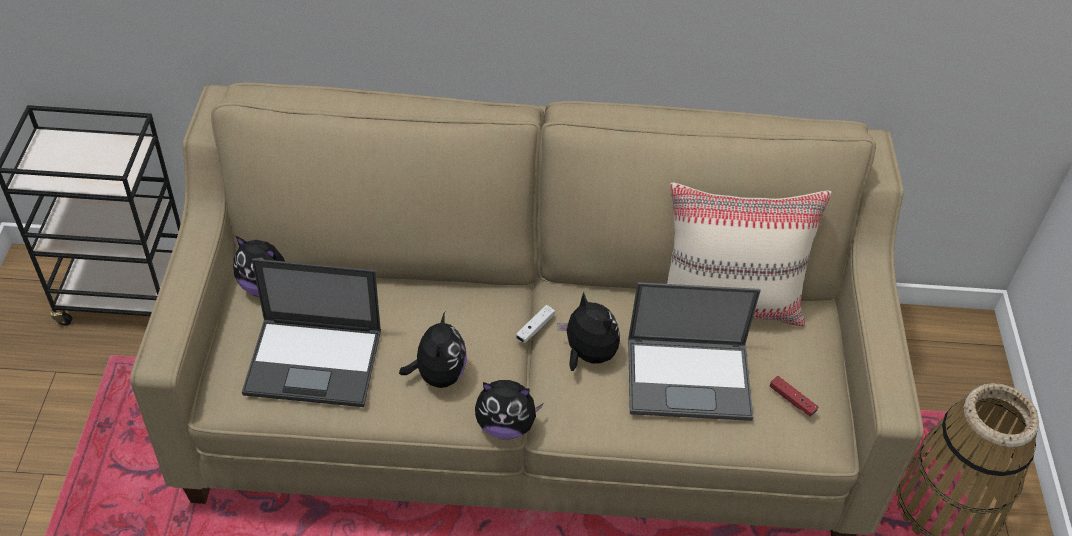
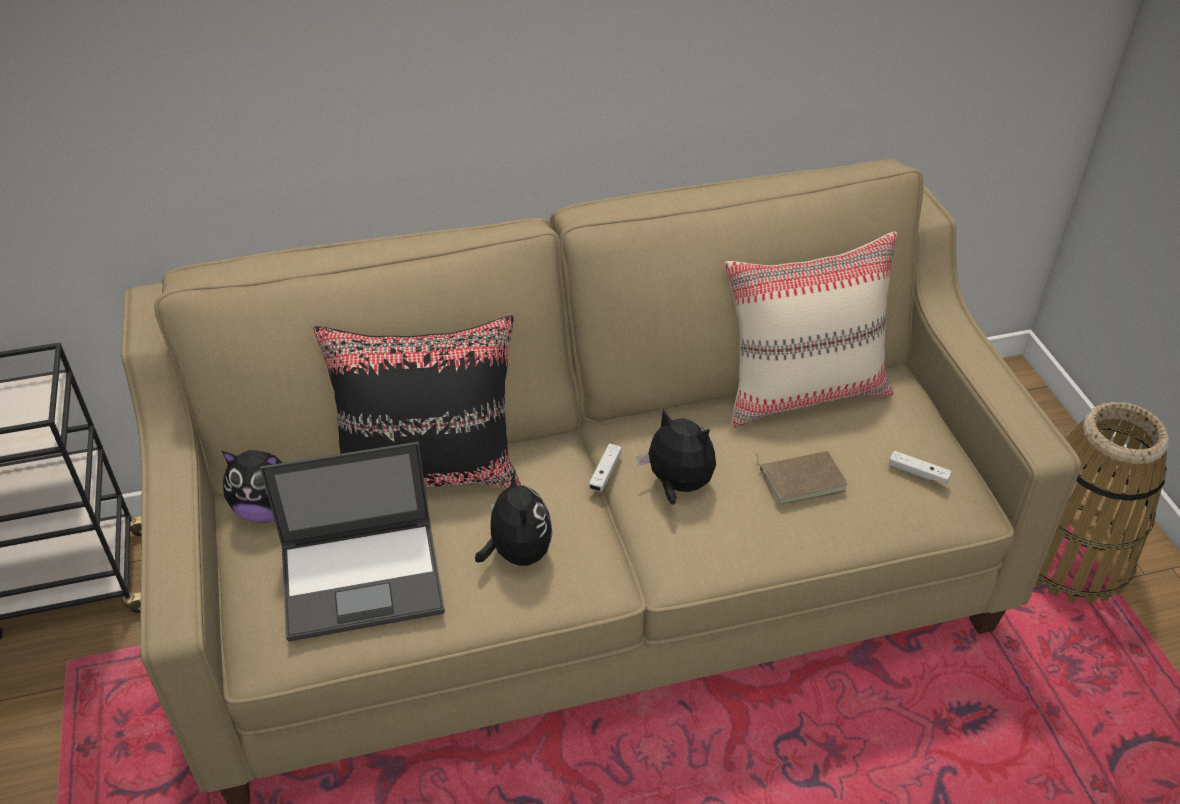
camera: 15 degrees left, 5 degrees down
plush toy [475,380,543,439] -> none
laptop [628,282,761,421] -> brown book [755,451,848,505]
red game controller [770,376,819,416] -> white game controller [889,451,952,484]
none -> black pillow [313,316,521,488]

